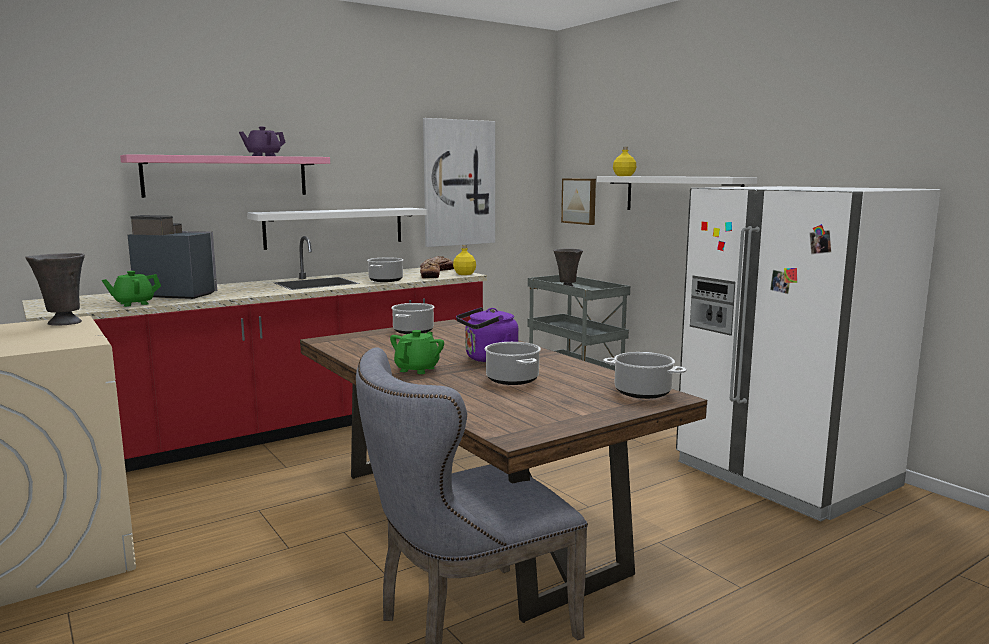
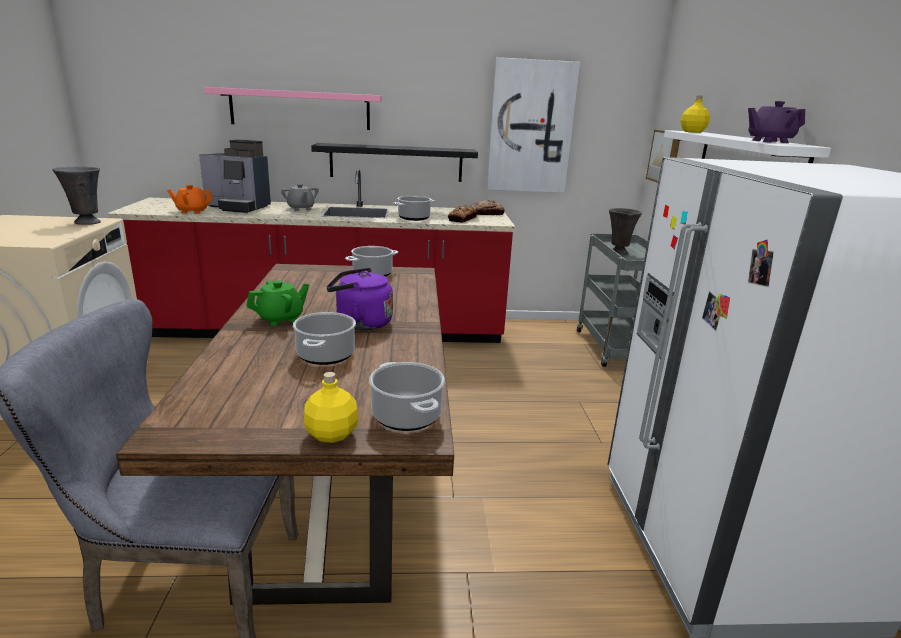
camera: 30 degrees right, 10 degrees up
green teapot [102,271,161,307] -> orange teapot [167,185,213,214]
coffee machine [128,215,217,299] -> coffee machine turned 150 degrees clockwise [199,139,271,213]
purple teapot [239,126,286,156] -> purple teapot moved to [748,101,805,143]
white shelf [247,208,427,250] -> black shelf [311,143,478,182]
yellow bottle [453,245,476,275] -> yellow bottle moved to [304,372,358,443]
none -> grey teapot [281,184,319,211]

